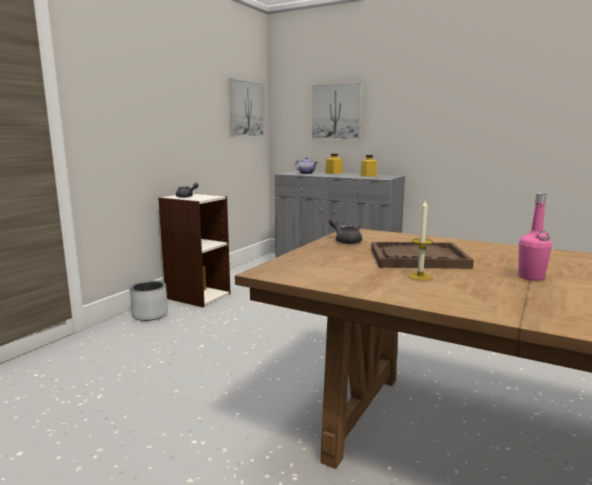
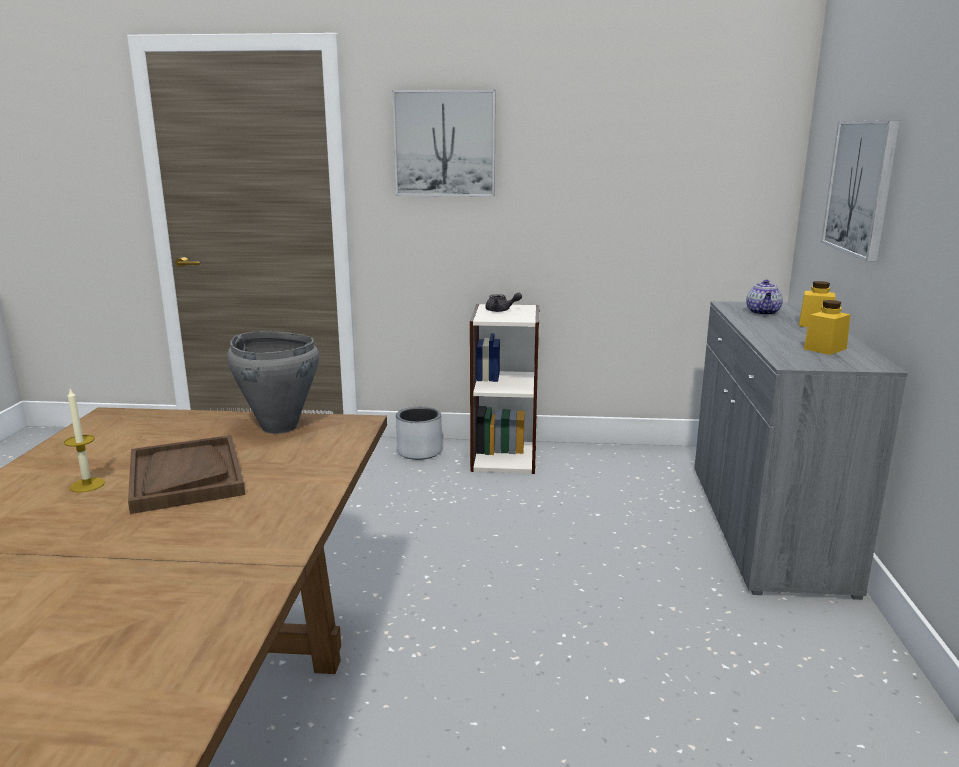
camera: 65 degrees right, 5 degrees up
picture [229,78,265,137] -> picture moved to [392,90,496,197]
grey teapot [329,218,362,244] -> grey cooking pot [227,331,319,434]
pink bottle [518,193,552,281] -> none

